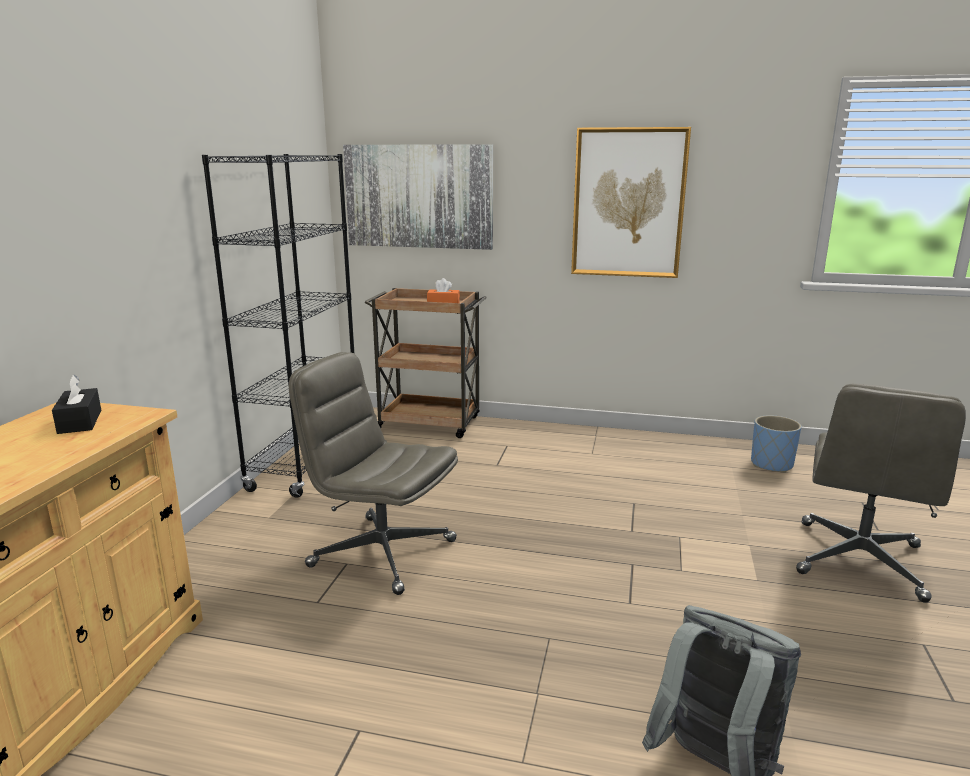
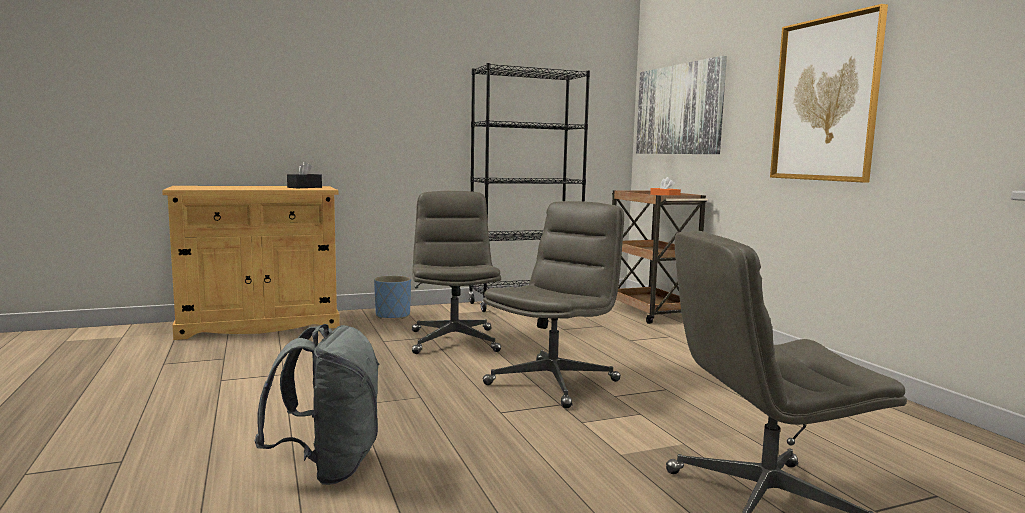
camera: 55 degrees right, 10 degrees down
blue planter [751,415,801,473] -> blue planter moved to [374,276,411,319]
none -> grey office chair [483,201,624,408]

